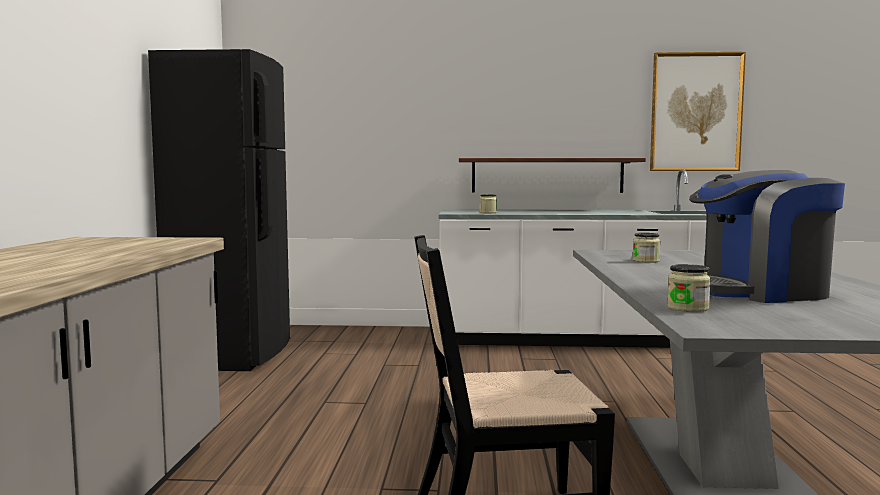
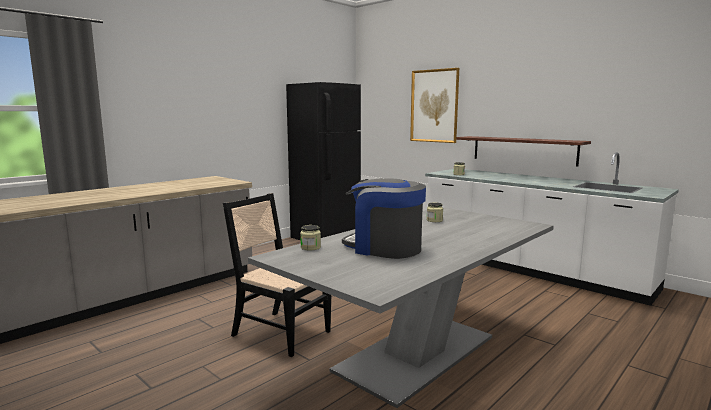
camera: 40 degrees right, 5 degrees up
picture [650,52,746,171] -> picture moved to [410,68,459,143]

